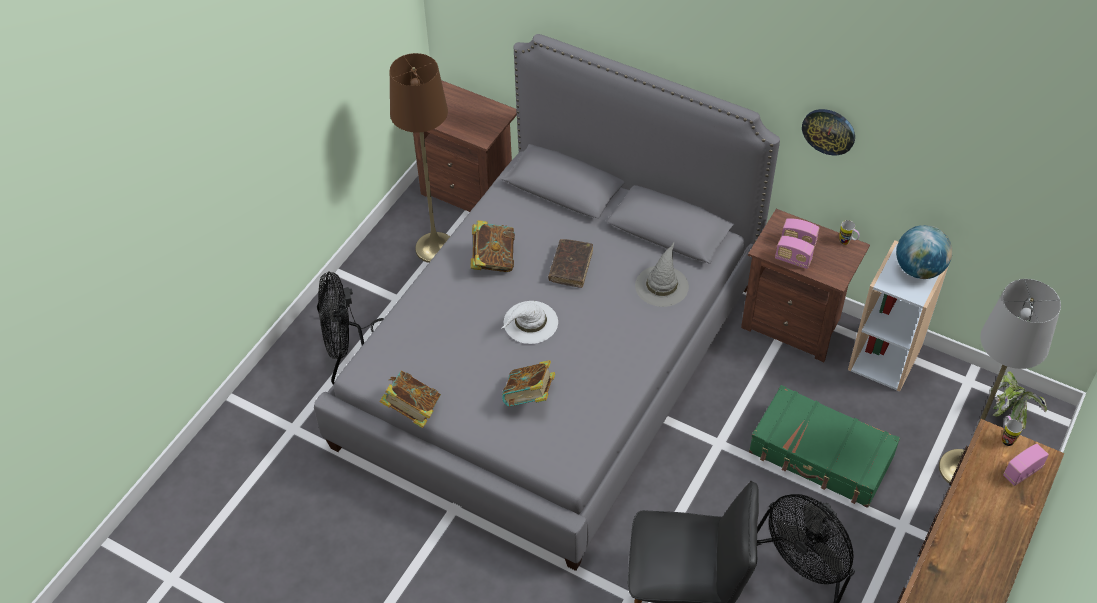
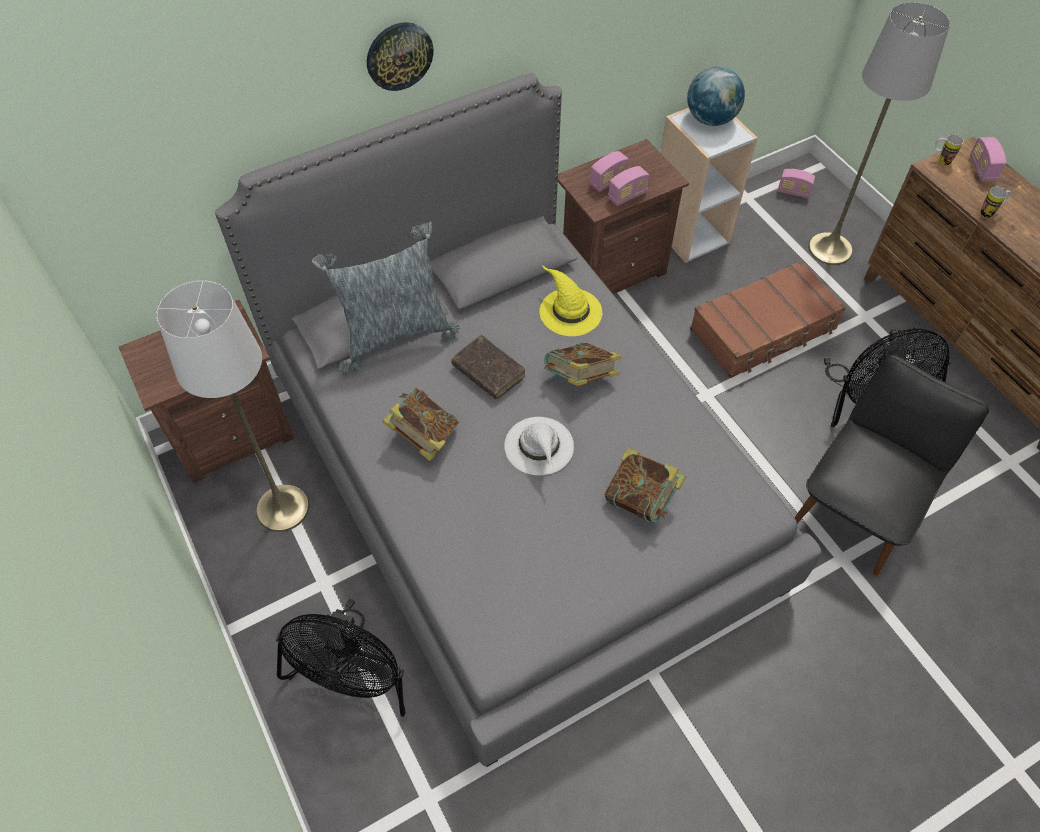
camera: 60 degrees left, 5 degrees up
book [379,370,441,428] -> book moved to [544,343,621,386]
brown floor lamp [390,53,450,263] -> white floor lamp [156,280,309,532]
grey hat [635,242,689,307] -> yellow hat [539,265,602,336]
green suitcase [749,385,900,508] -> brown suitcase [690,260,846,378]
wall clock [802,109,855,155] -> wall clock moved to [367,22,434,91]
mug [839,220,860,245] -> mug moved to [981,187,1011,218]
potted plant [991,371,1047,429] -> radio [778,169,815,198]
none -> pillow [312,222,460,373]

